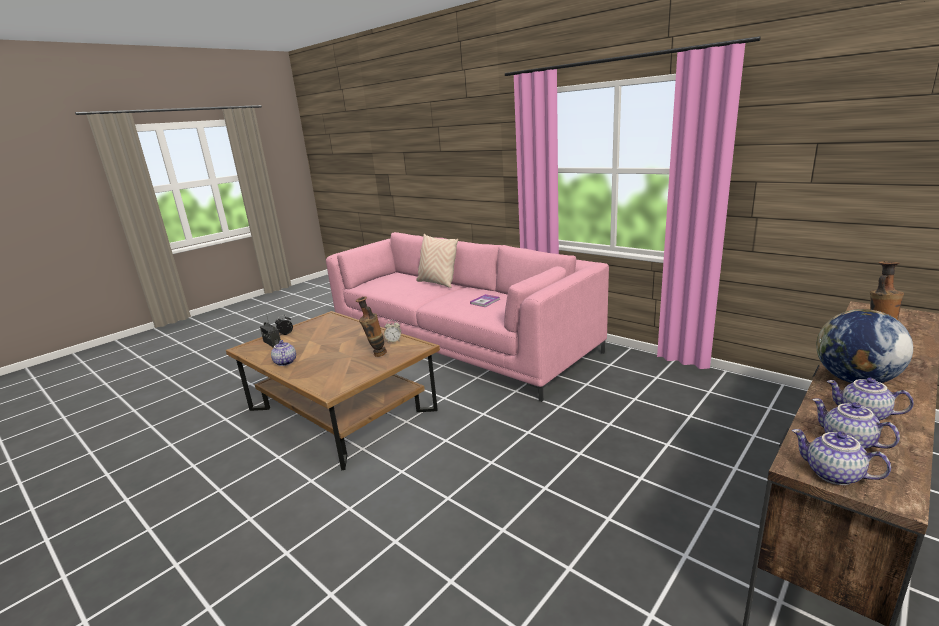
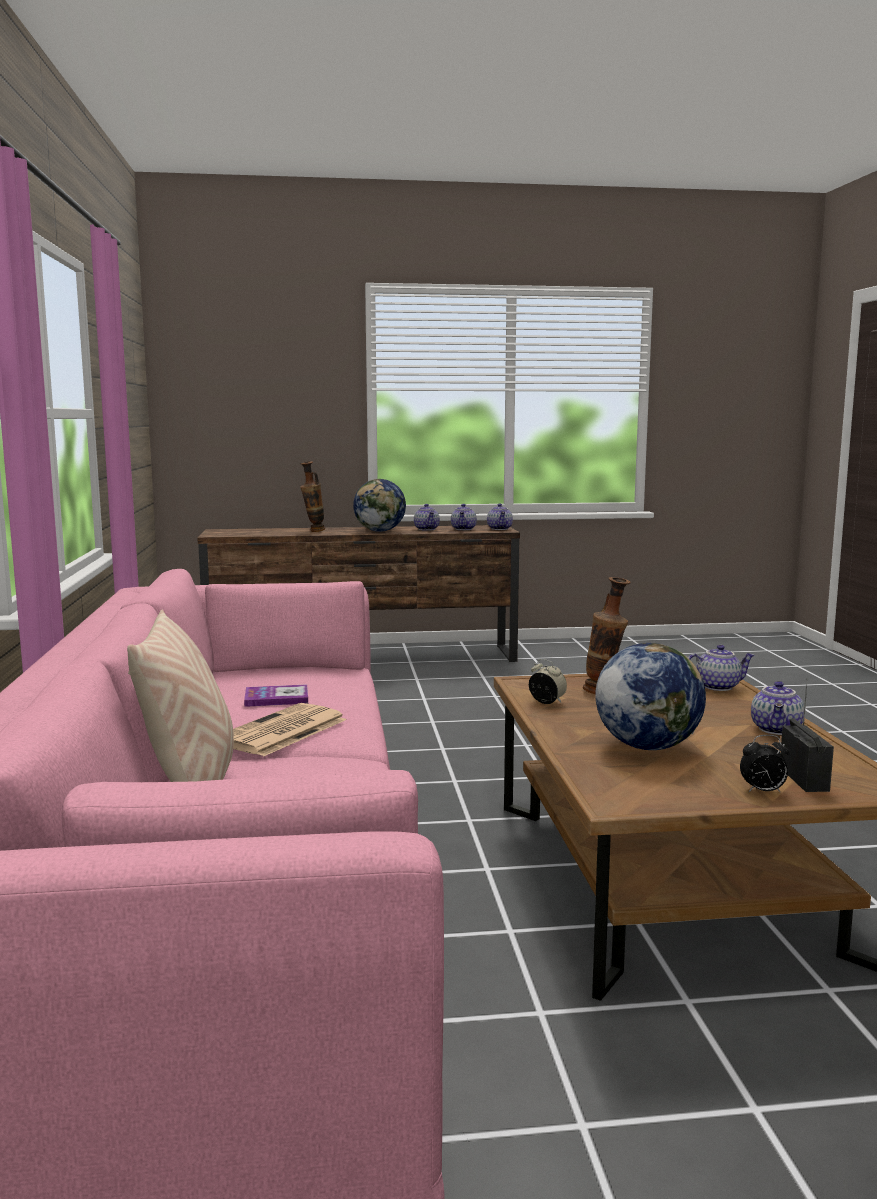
camera: 140 degrees left, 10 degrees down
none -> newspaper [233,703,347,757]
none -> globe [595,643,706,750]
none -> teapot [688,645,755,691]

